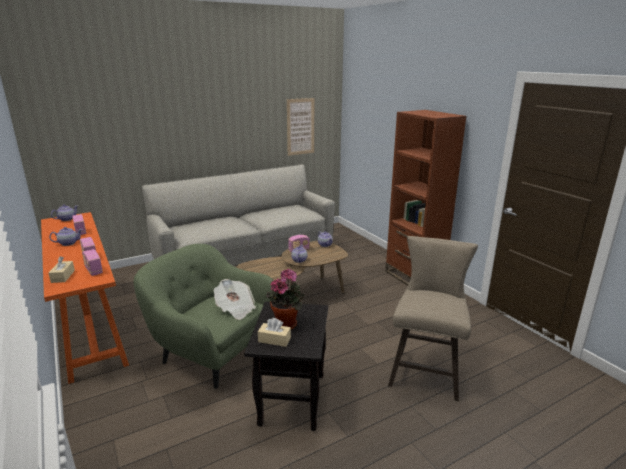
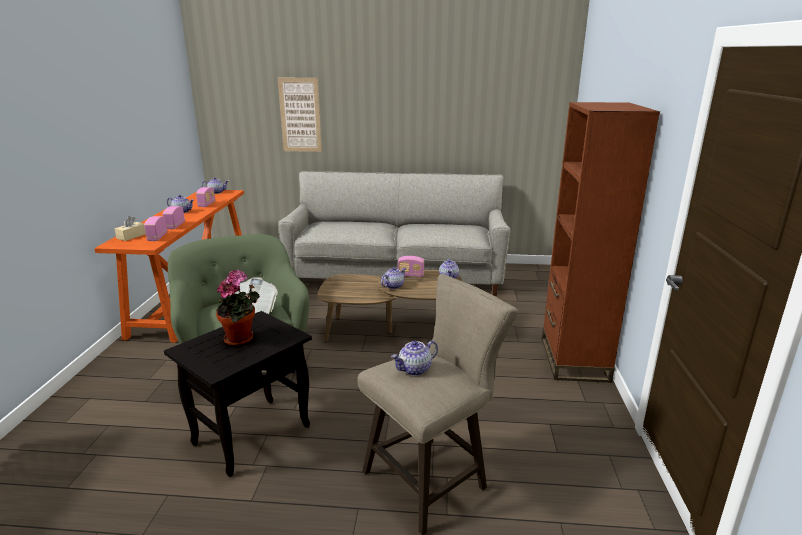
camera: 35 degrees right, 0 degrees up
beige tissue box [258,318,291,347] -> none
picture [287,98,314,156] -> picture moved to [278,78,322,152]
none -> teapot [391,340,438,376]

